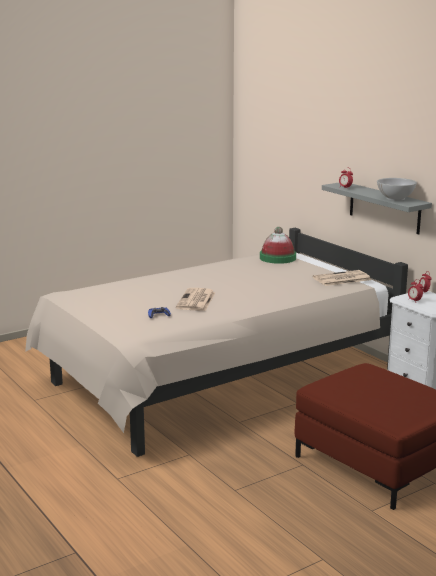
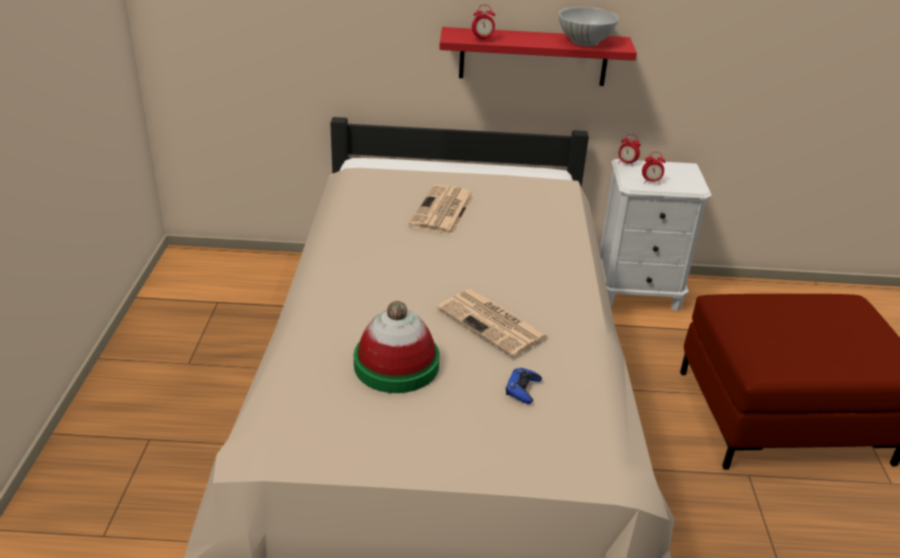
camera: 55 degrees left, 15 degrees up
hat [260,227,296,264] -> hat moved to [354,301,440,393]
newspaper [313,270,371,286] -> newspaper moved to [409,184,475,235]
grey shelf [322,183,432,235] -> red shelf [439,27,637,86]

